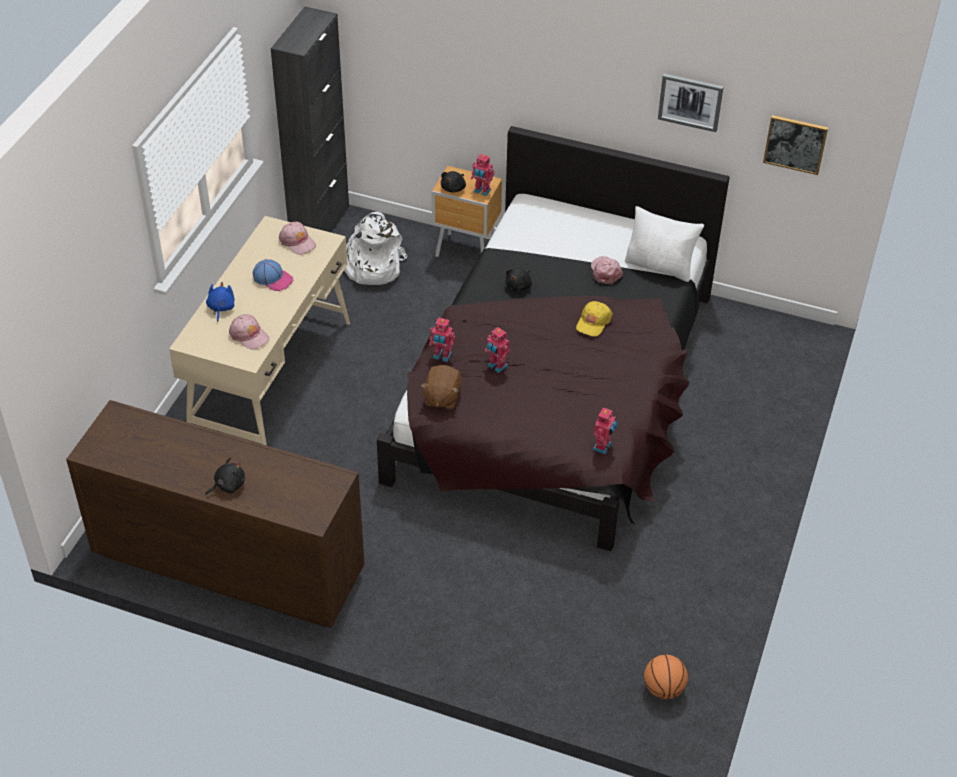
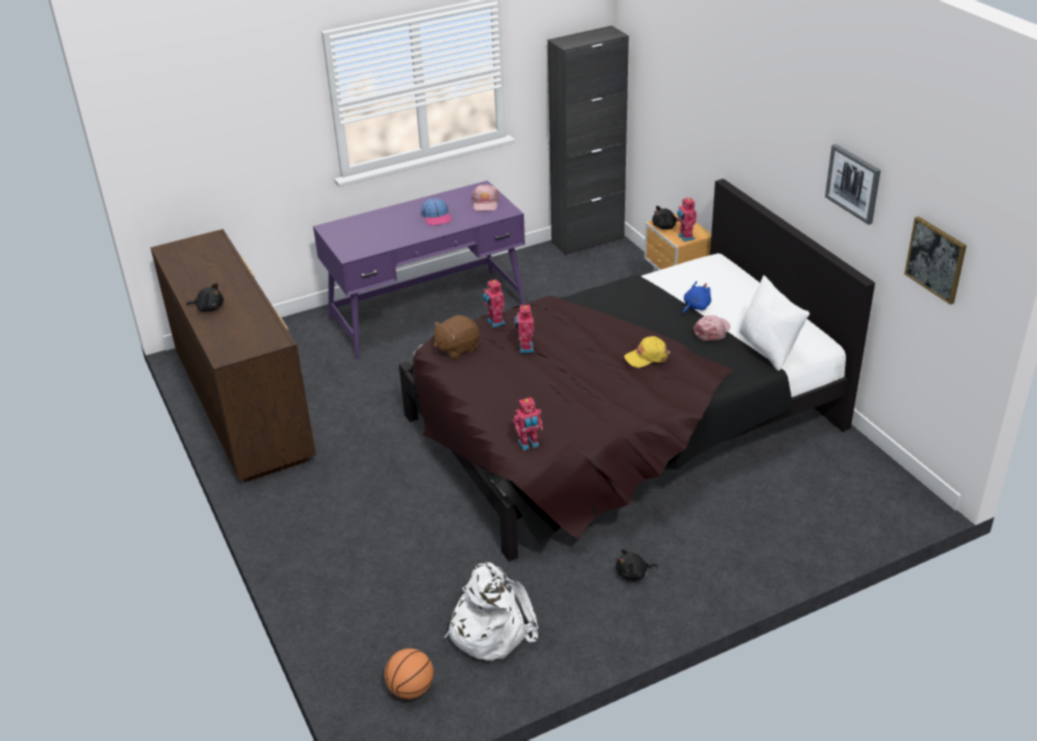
camera: 45 degrees right, 10 degrees down
beige desk [169,216,350,445] -> purple desk [313,180,525,360]
blue plush toy [206,282,234,322] -> blue plush toy moved to [682,281,711,315]
pink cap [229,314,270,350] -> none
white backpack [344,212,407,285] -> white backpack moved to [445,562,538,660]
black plush toy [505,268,532,291] -> black plush toy moved to [616,549,658,581]

